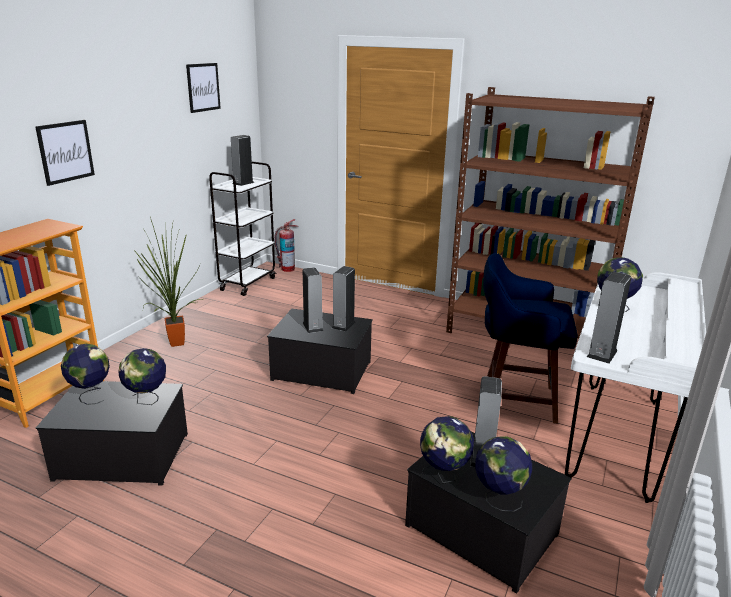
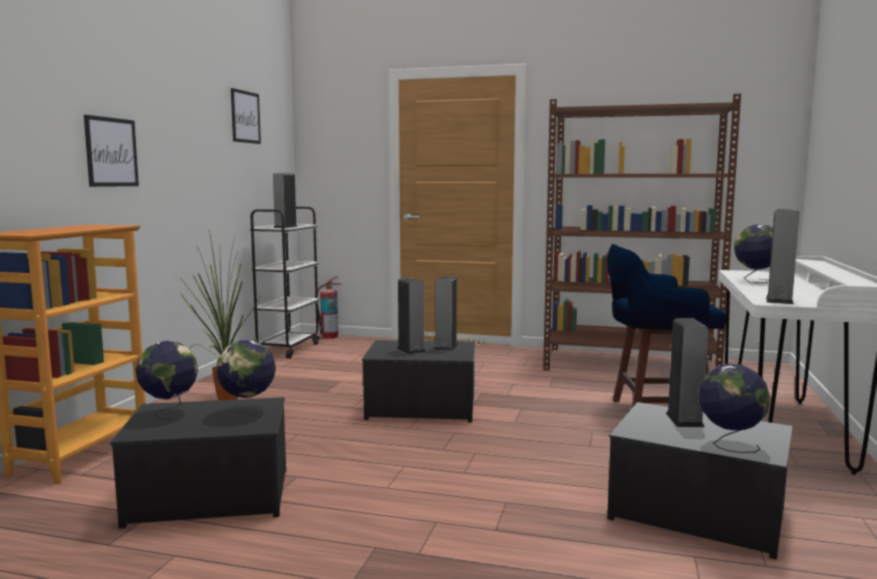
camera: 10 degrees left, 15 degrees down
globe [420,416,474,483] -> none

